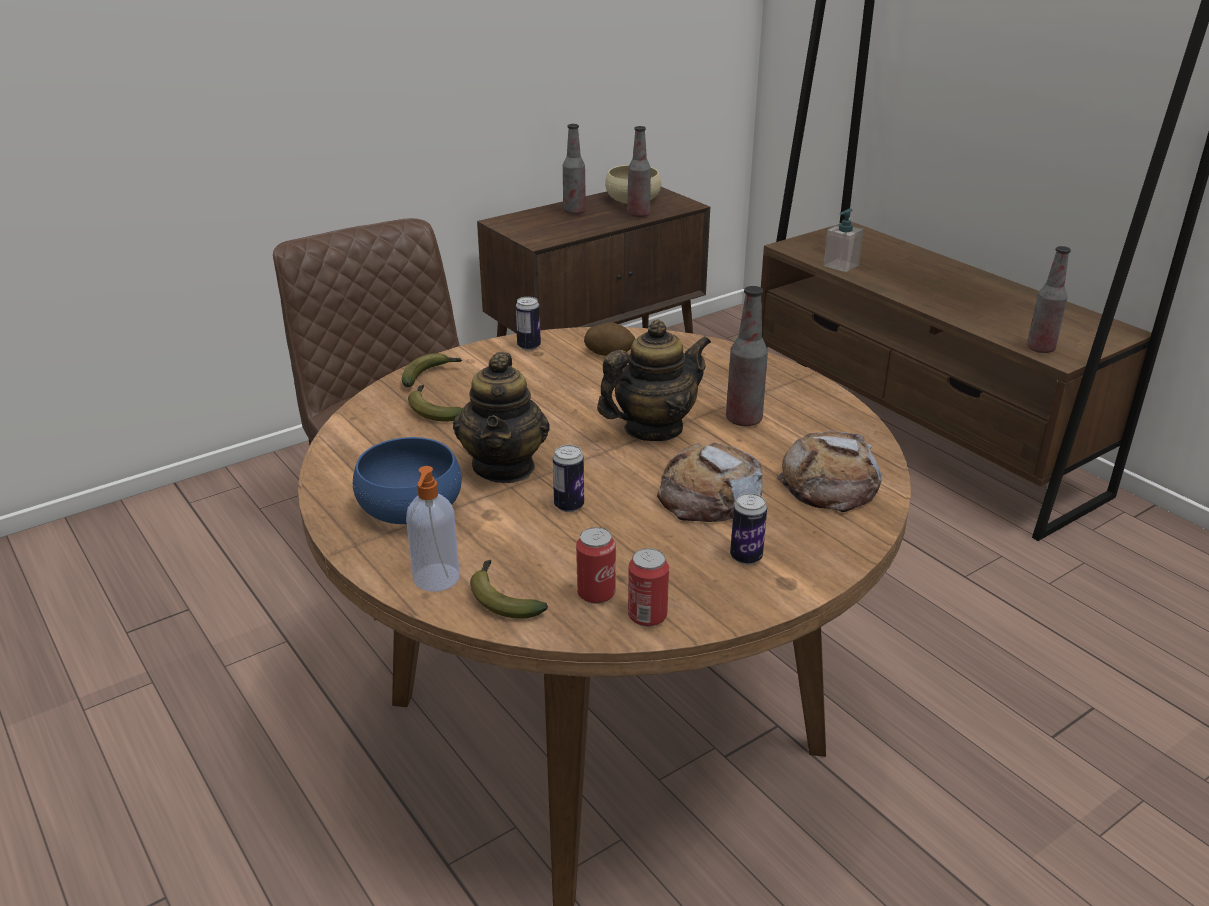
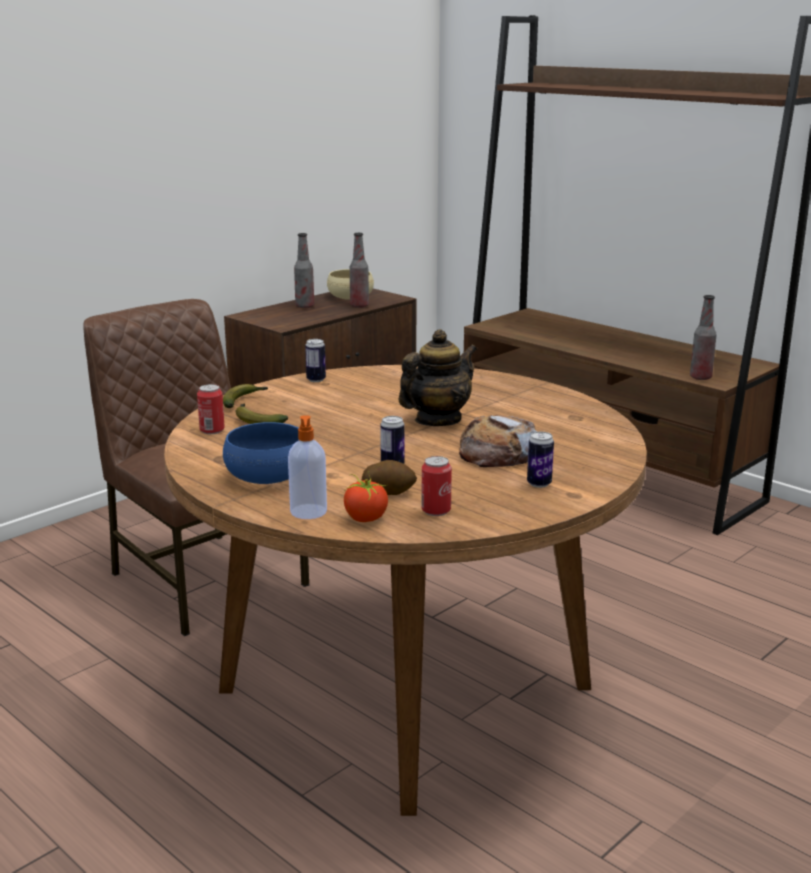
camera: 10 degrees left, 10 degrees down
teapot [453,352,550,483] -> none
banana [470,560,548,618] -> tomato [344,473,388,522]
potato [584,322,635,356] -> potato moved to [362,460,417,495]
can [628,548,669,627] -> can moved to [197,384,225,434]
bottle [726,286,768,426] -> none
bread [776,431,882,512] -> none
soap dispenser [824,209,864,272] -> none

